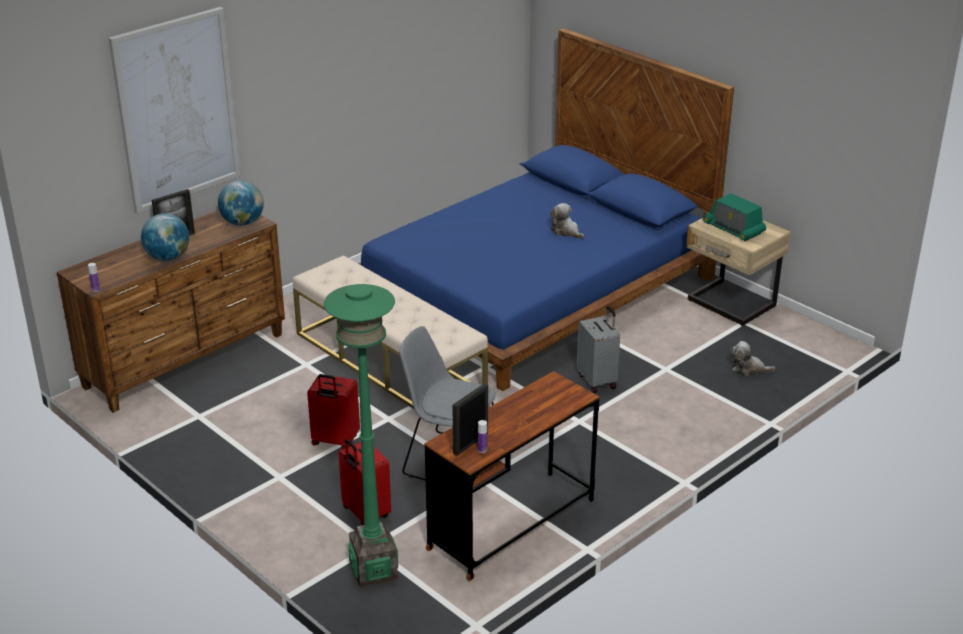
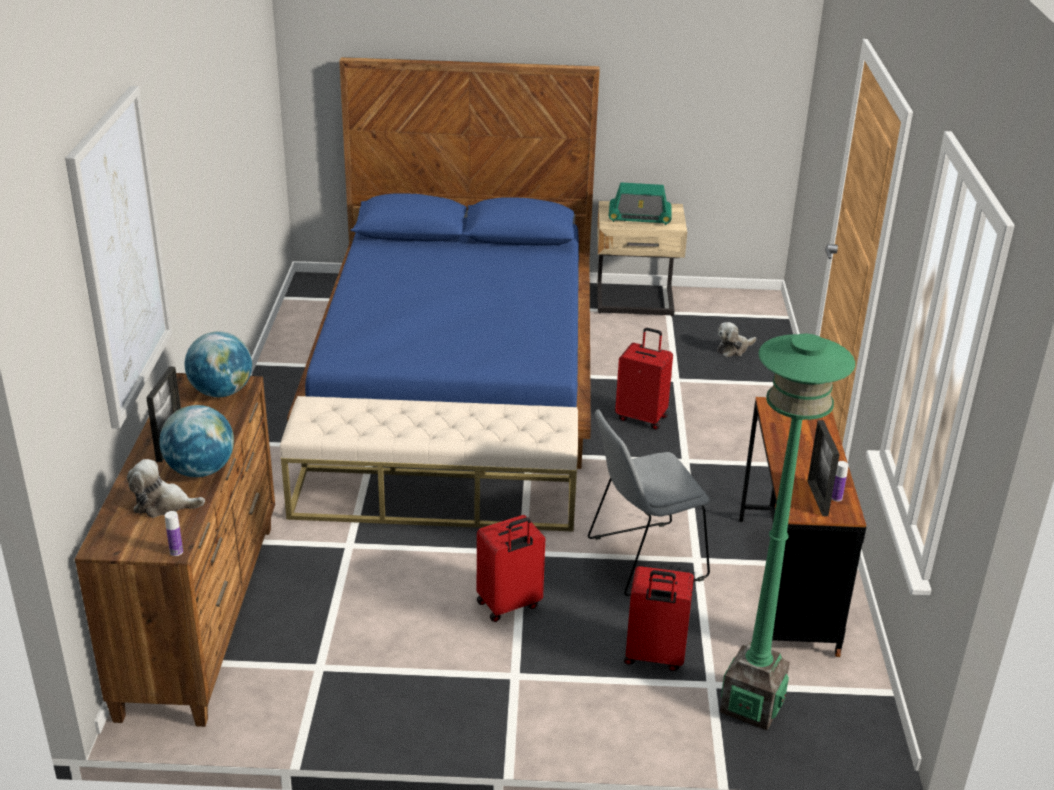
camera: 45 degrees left, 0 degrees up
plush toy [550,203,584,239] -> plush toy moved to [127,459,205,518]
grey suitcase [577,306,620,393] -> red suitcase [615,328,673,430]

